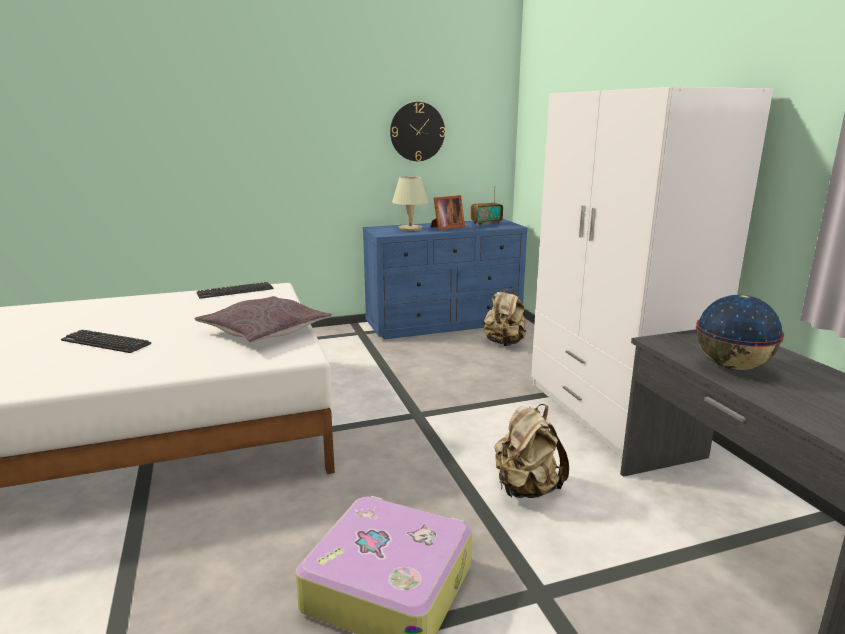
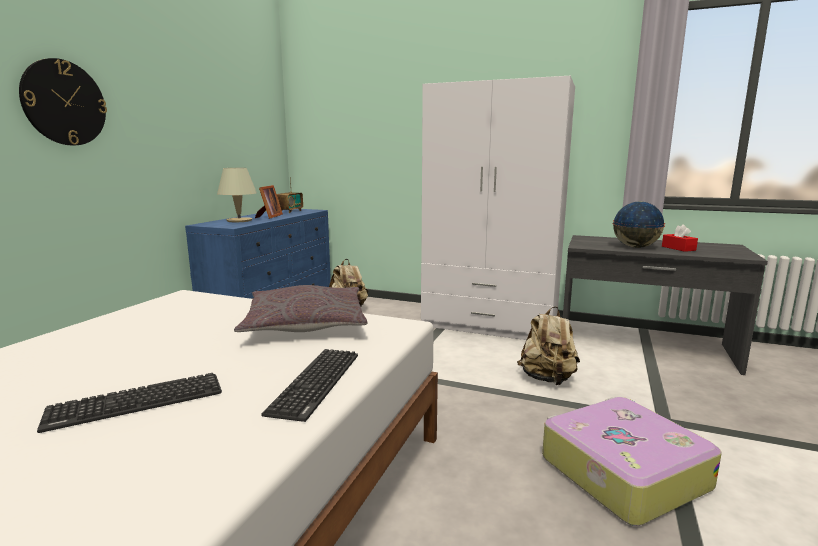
camera: 50 degrees left, 5 degrees down
keyboard [196,282,274,299] -> keyboard moved to [261,349,358,422]
wall clock [390,102,445,161] -> wall clock moved to [19,58,107,145]
none -> red tissue box [662,224,698,252]

